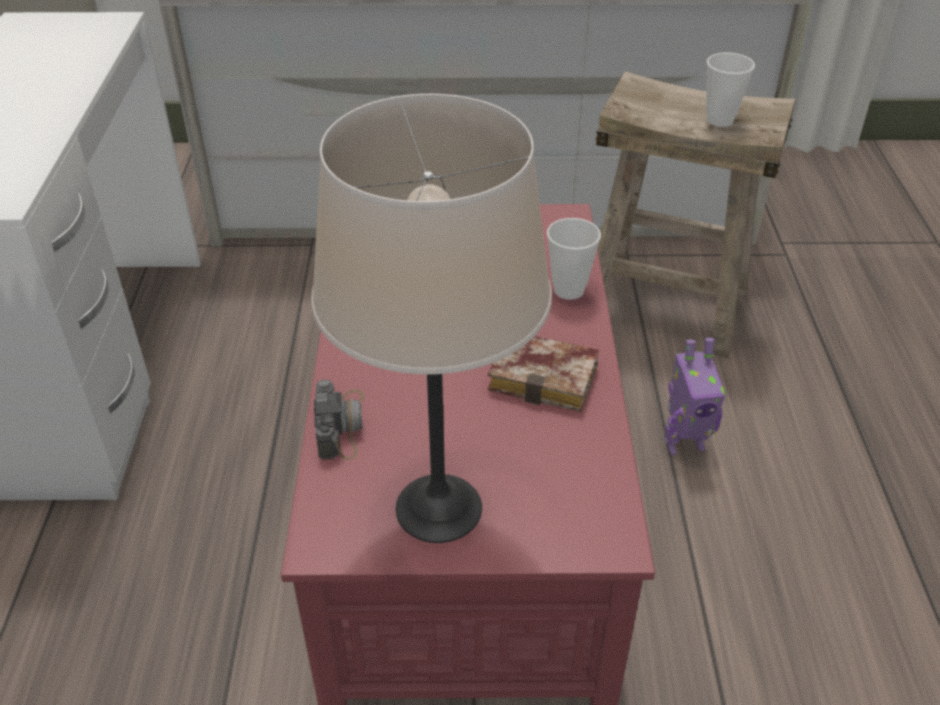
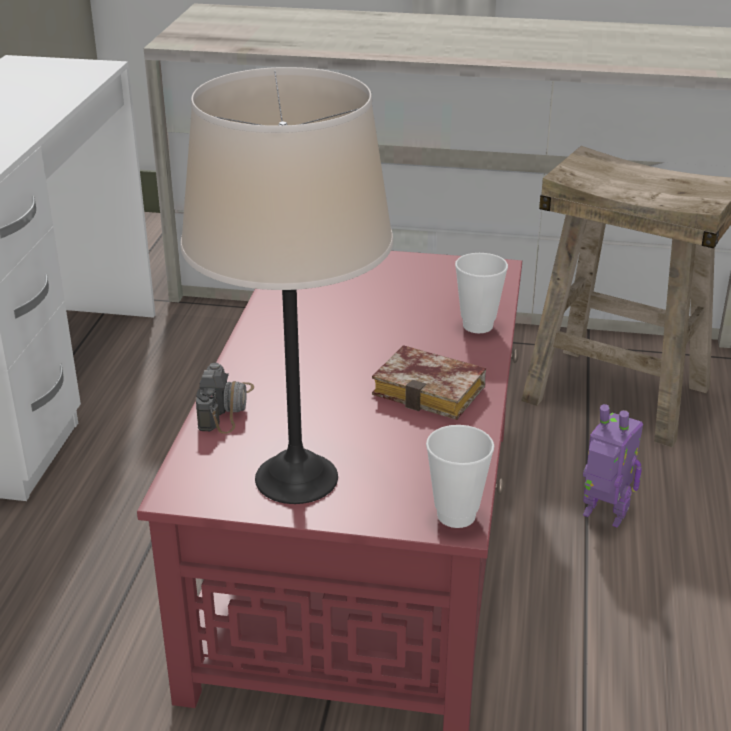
camera: 10 degrees right, 10 degrees down
toy robot [665,338,726,455] -> toy robot turned 150 degrees counterclockwise [583,404,643,528]
cup [706,53,755,127] -> cup moved to [426,425,494,528]

